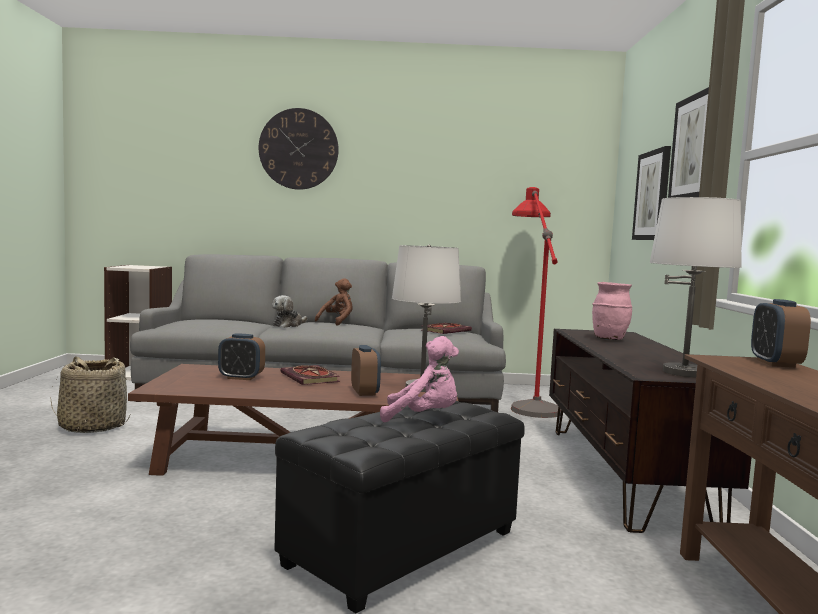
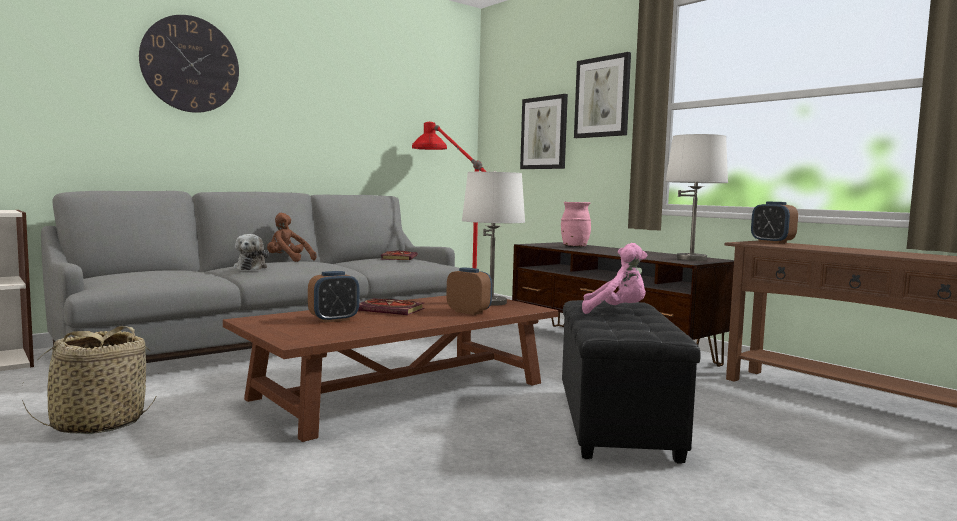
camera: 40 degrees left, 0 degrees up
brown plush toy [315,278,353,326] -> brown plush toy turned 60 degrees counterclockwise [267,213,317,262]
pink plush toy [380,336,459,422] -> pink plush toy turned 45 degrees clockwise [582,243,647,314]

